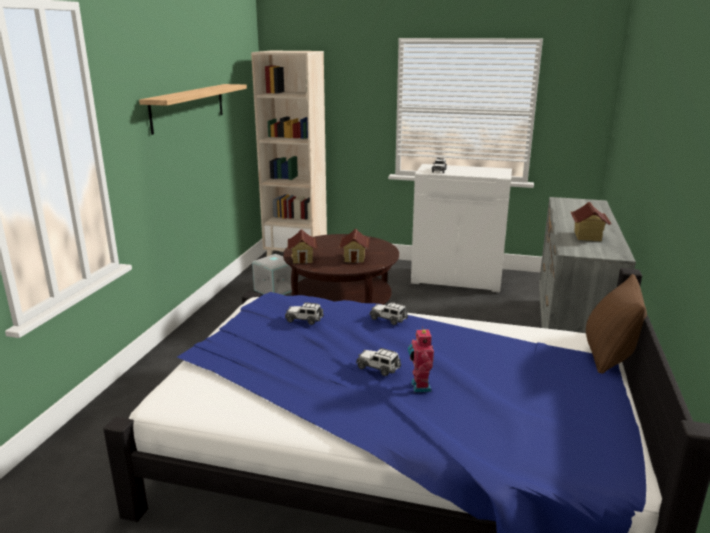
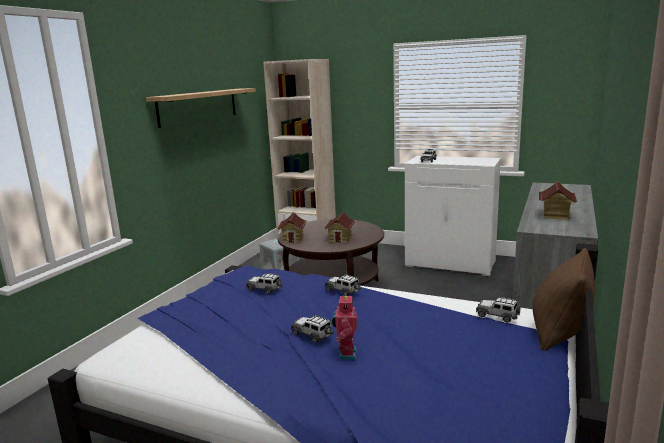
camera: 10 degrees right, 5 degrees down
none -> toy car [476,297,521,322]

